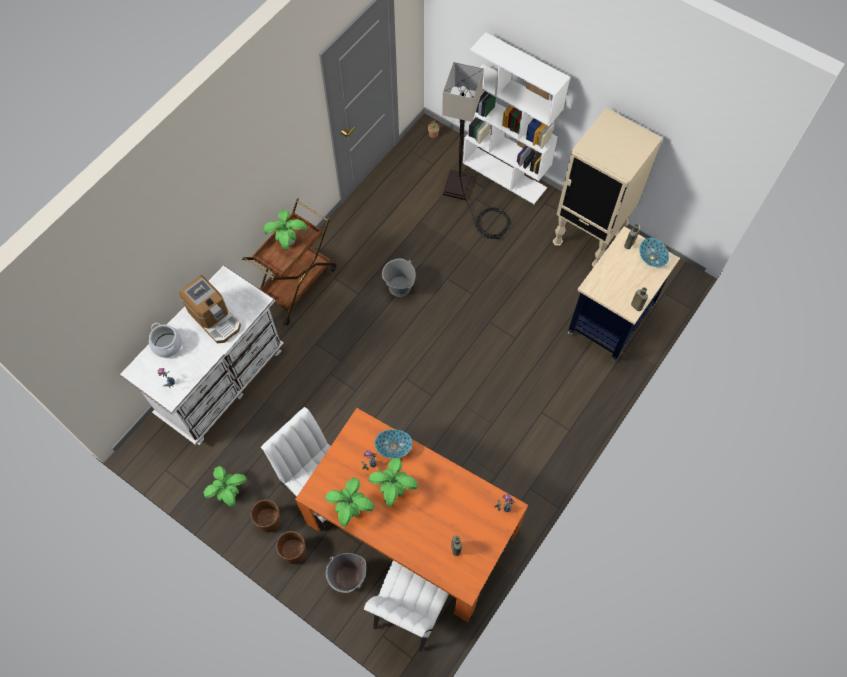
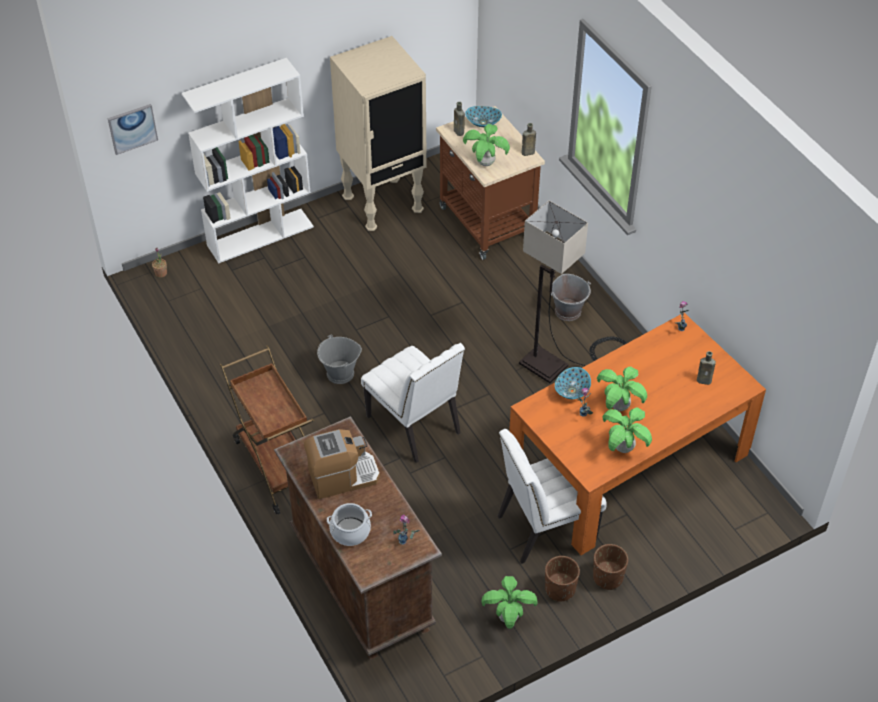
camera: 65 degrees left, 15 degrees down
white dresser [119,265,284,445] -> brown dresser [274,416,442,660]
potted plant [264,210,307,250] -> potted plant moved to [463,124,510,166]
grey bucket [326,553,366,593] -> grey bucket moved to [551,274,591,321]
white chair [364,560,449,652] -> white chair moved to [361,343,465,463]
floor lamp [442,62,511,240] -> floor lamp moved to [519,201,627,383]
blue cart [568,226,680,362] -> brown cart [436,106,545,260]
none -> picture [108,104,158,155]

